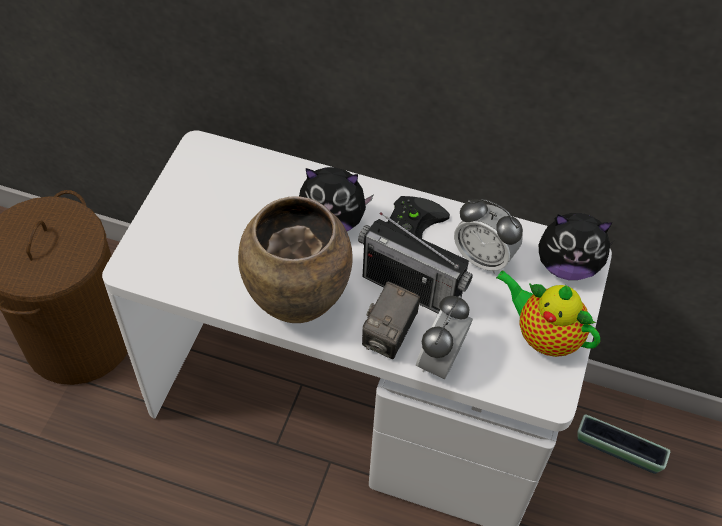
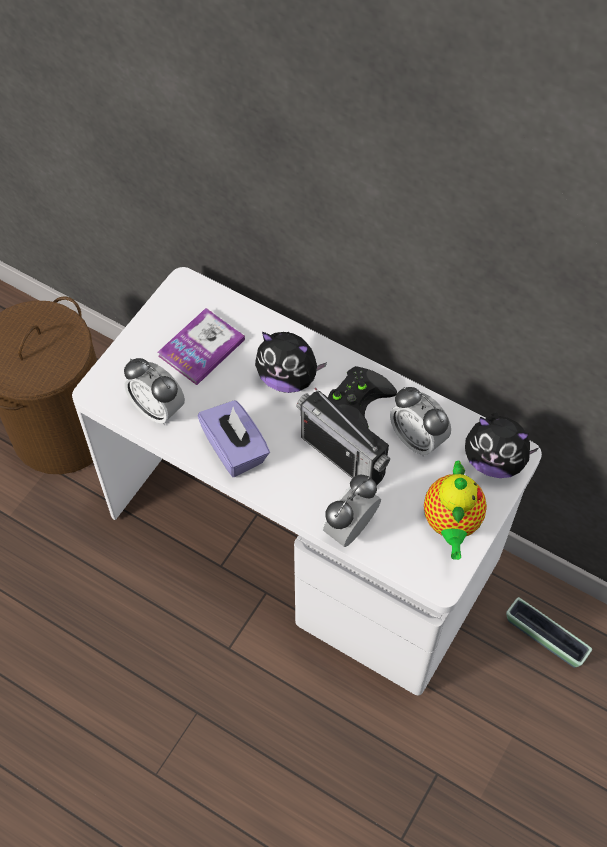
camera: 15 degrees right, 5 degrees up
brown vase [238,196,353,323] -> purple tissue box [197,400,270,477]
camera [362,281,420,359] -> none
teapot [496,270,600,357] -> teapot turned 135 degrees counterclockwise [424,461,487,560]
none -> alarm clock [124,358,185,425]
none -> book [158,308,245,385]

